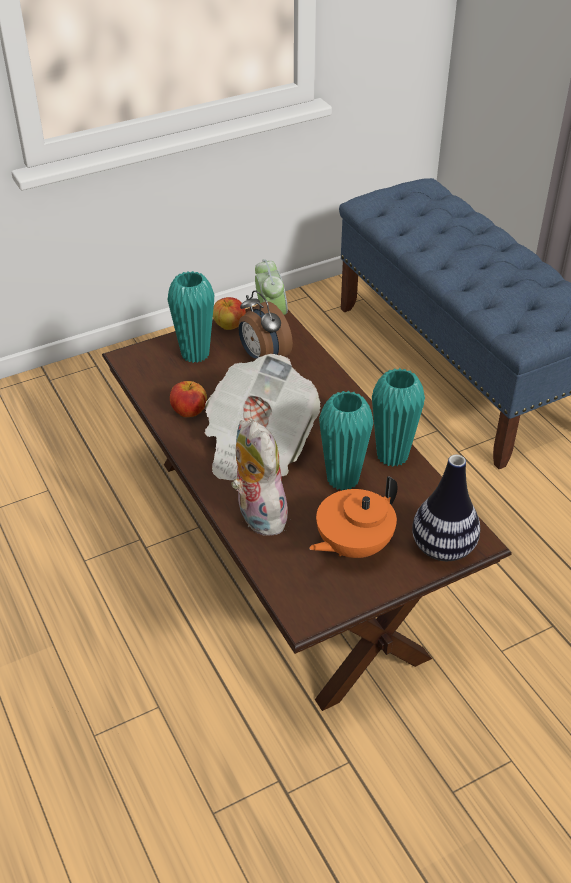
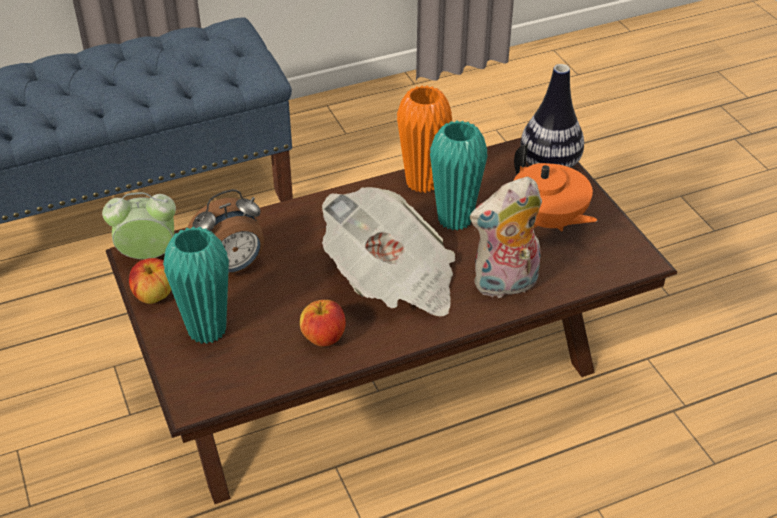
camera: 85 degrees left, 0 degrees up
turquoise vase [372,368,425,467] -> orange vase [397,85,452,193]

